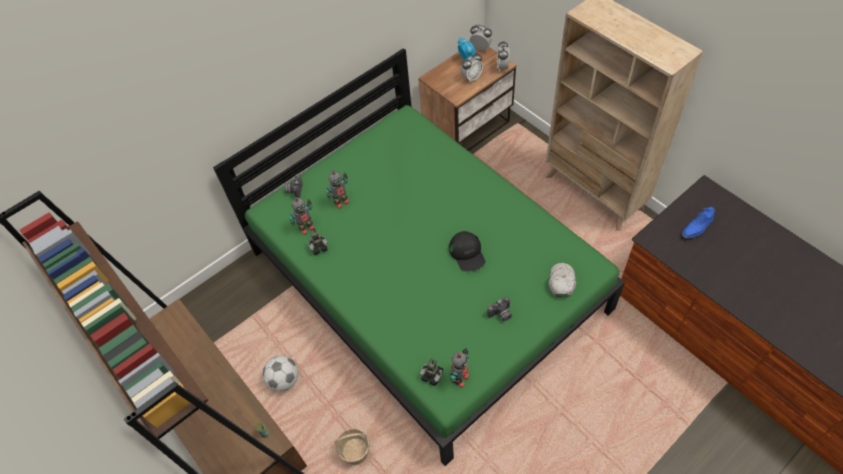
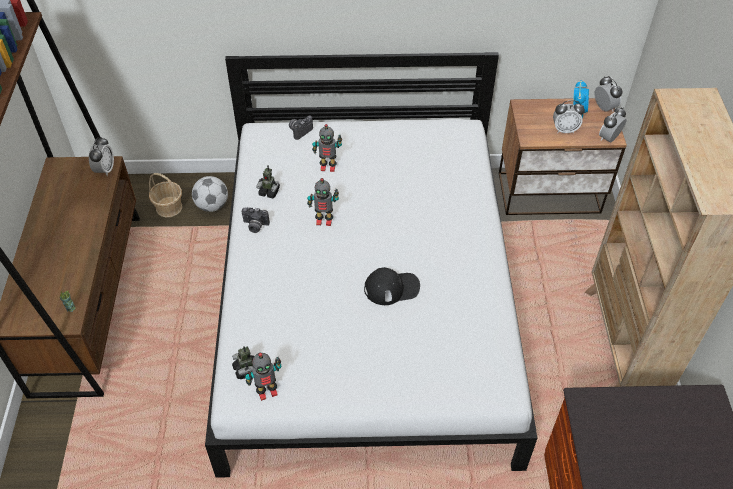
camera: 35 degrees right, 5 degrees down
green bed [213,48,625,466] -> white bed [205,52,537,478]
football [263,356,298,391] -> football moved to [192,176,228,212]
toy robot [289,197,314,235] -> toy robot moved to [307,178,339,226]
basket [335,428,370,465] -> basket moved to [149,173,182,217]
black cap [449,231,485,271] -> black cap turned 120 degrees counterclockwise [364,267,420,305]
camera [487,297,512,321] -> camera moved to [241,207,270,233]
white cap [549,263,576,298] -> none
blue shoe [682,207,716,238] -> none
none -> alarm clock [89,137,114,176]

